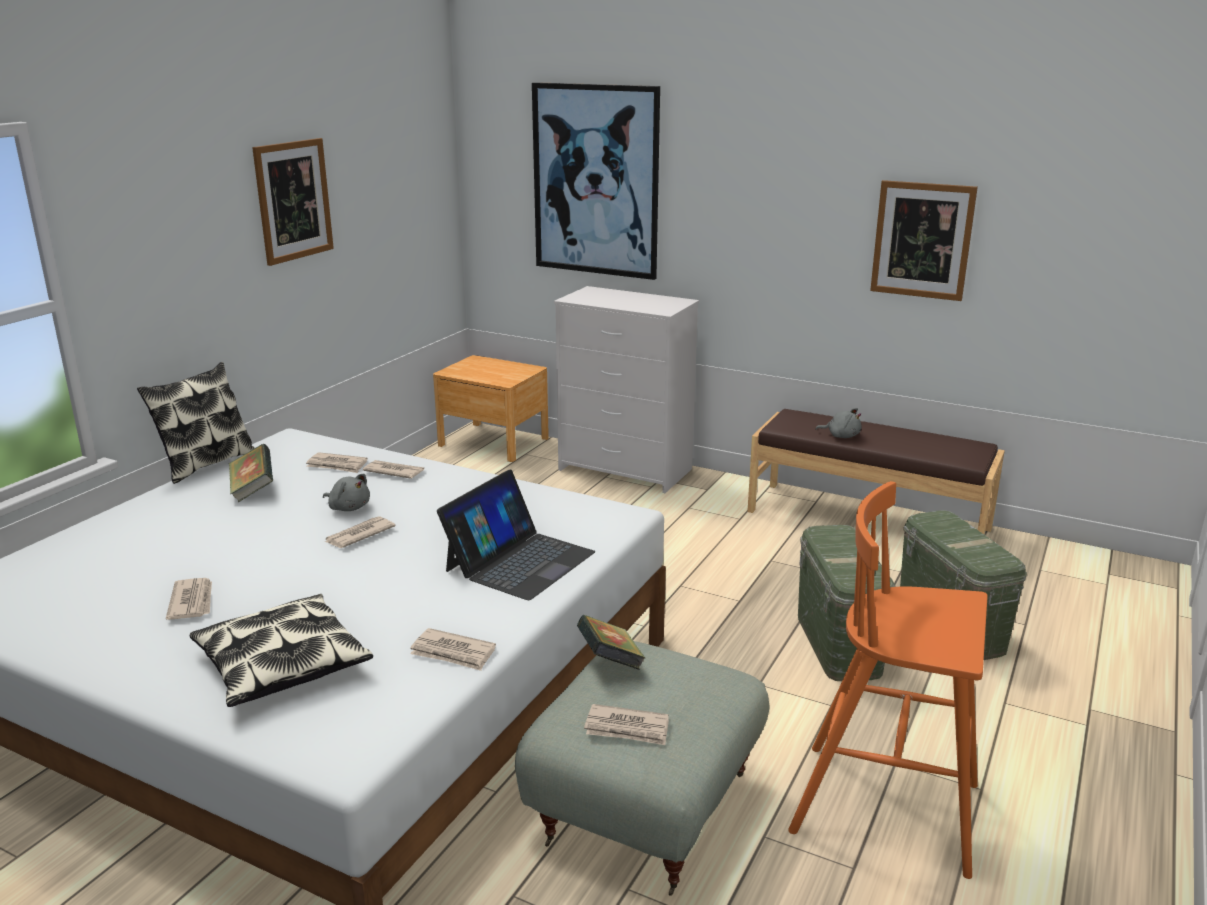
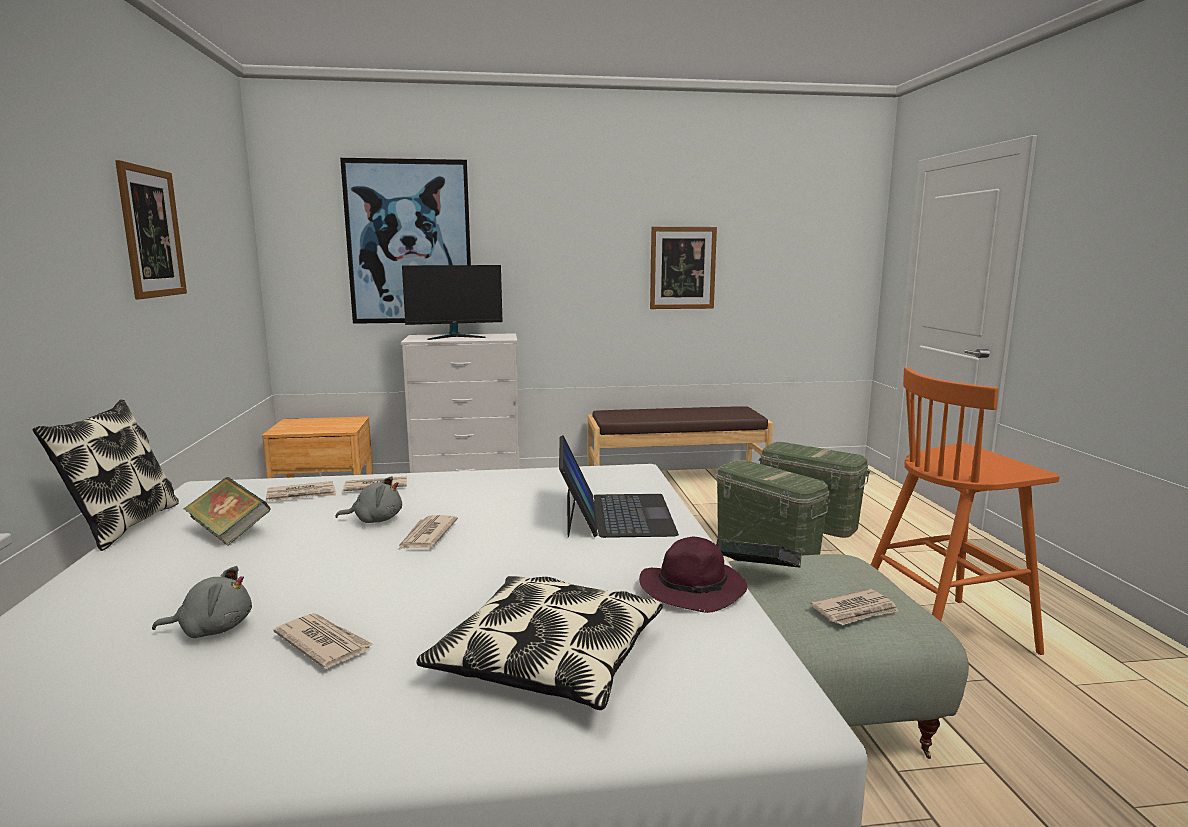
camera: 35 degrees left, 10 degrees down
newspaper [410,628,496,671] -> purple hat [639,537,747,613]
grey plush toy [815,408,862,438] -> grey plush toy moved to [152,566,252,638]
none -> monitor [402,265,503,340]

